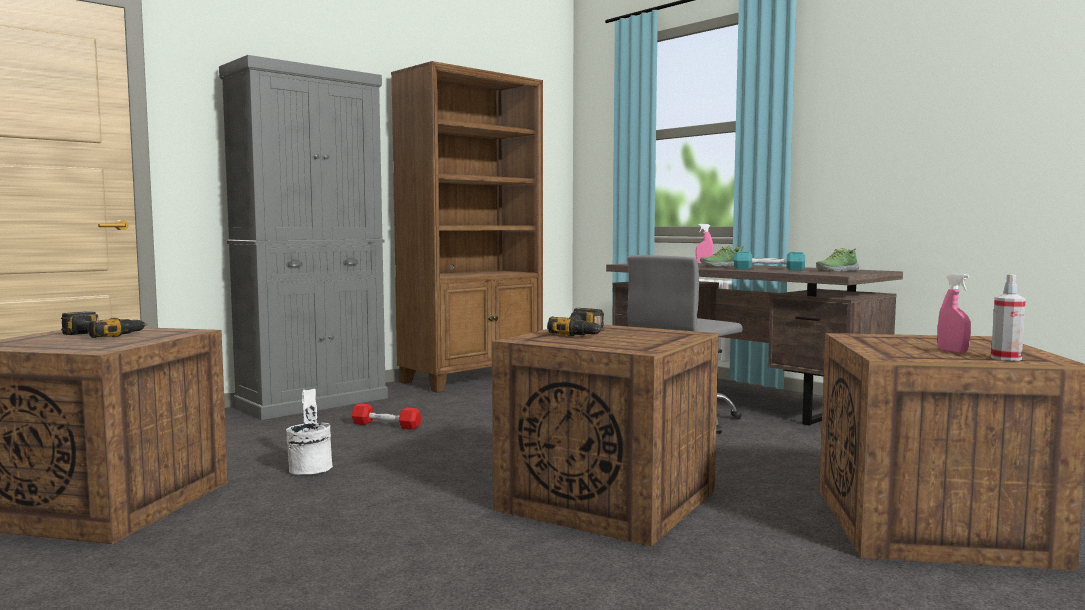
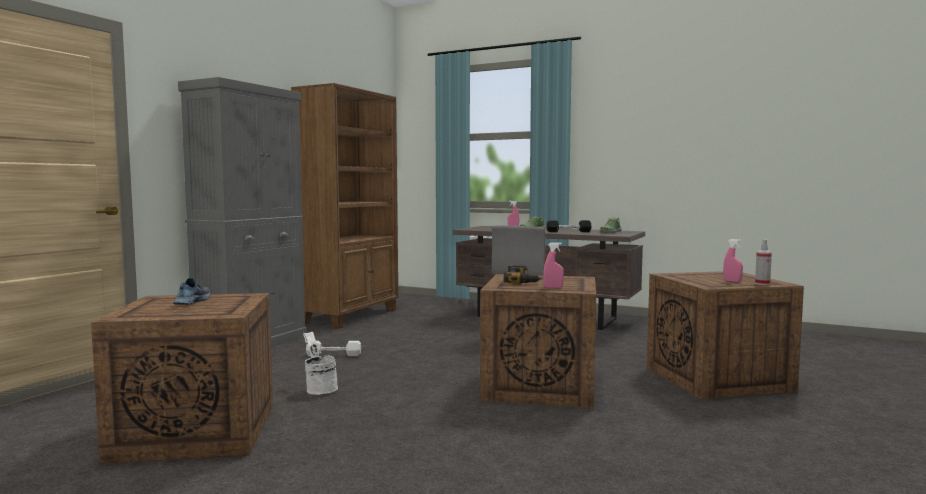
camera: 20 degrees left, 0 degrees up
power drill [61,311,147,338] -> shoe [173,278,211,305]
red dumbbell [351,404,422,430] -> white dumbbell [306,341,361,356]
turquoise dumbbell [734,251,805,270] -> black dumbbell [546,220,592,232]
none -> pink spray bottle [543,242,564,288]

